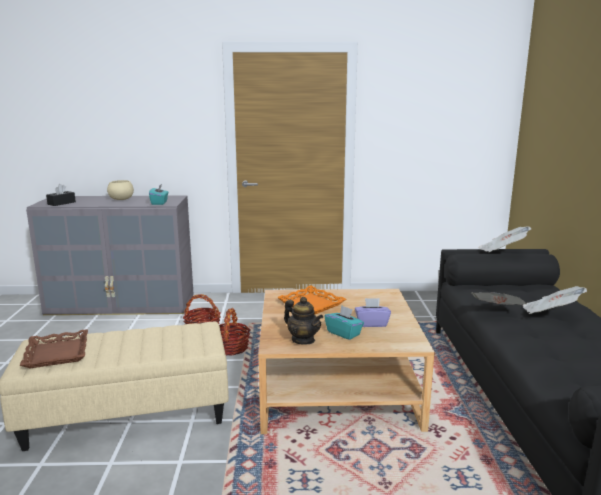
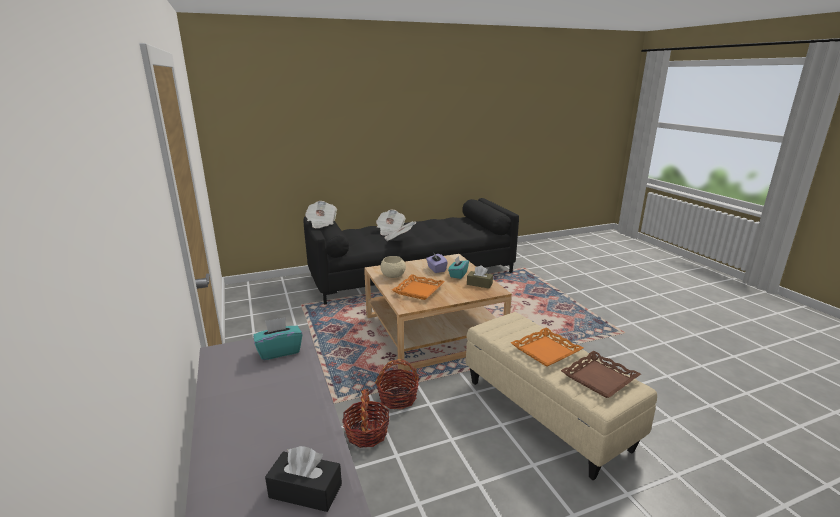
camera: 110 degrees left, 5 degrees up
beige bowl [107,180,134,200] -> beige bowl moved to [381,256,406,278]
teapot [284,297,323,345] -> brown tissue box [467,265,493,288]
none -> orange tray [510,328,583,367]

